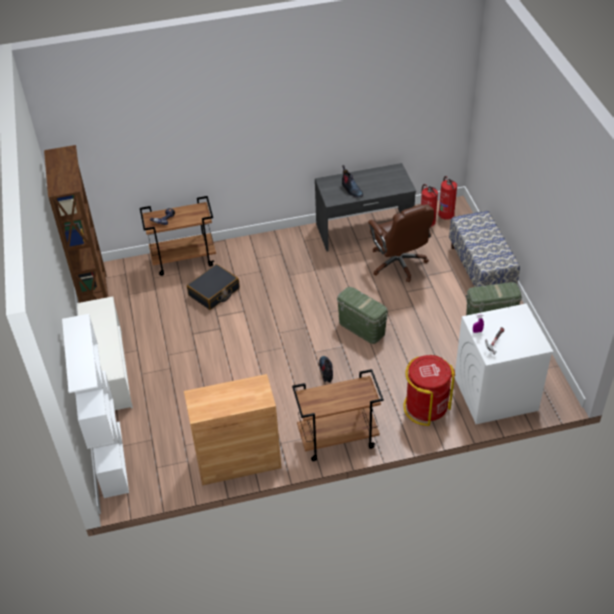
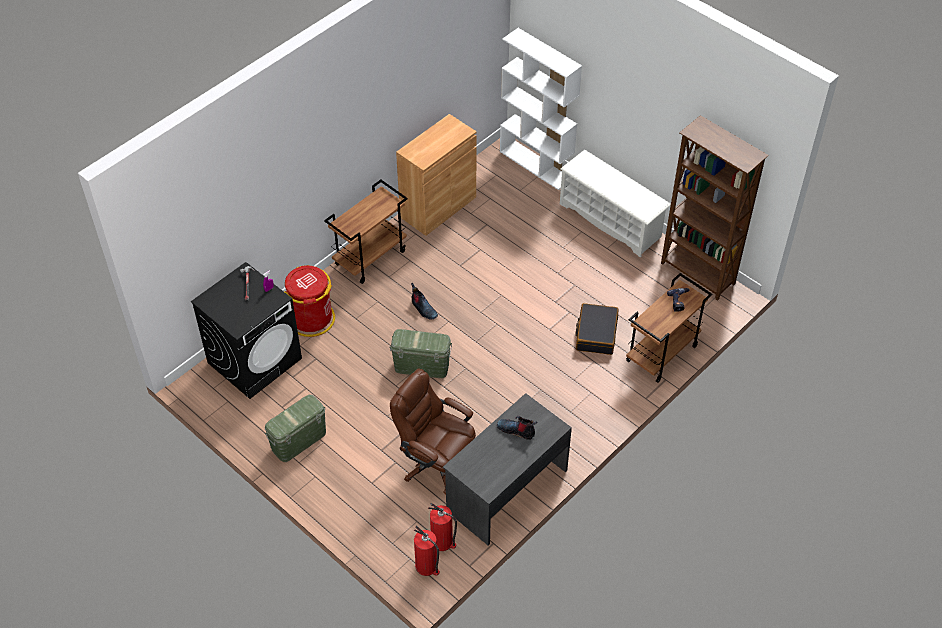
camera: 145 degrees right, 5 degrees up
bench [449,211,520,287] -> none
white washing machine [454,303,554,424] -> black washing machine [191,262,302,399]

